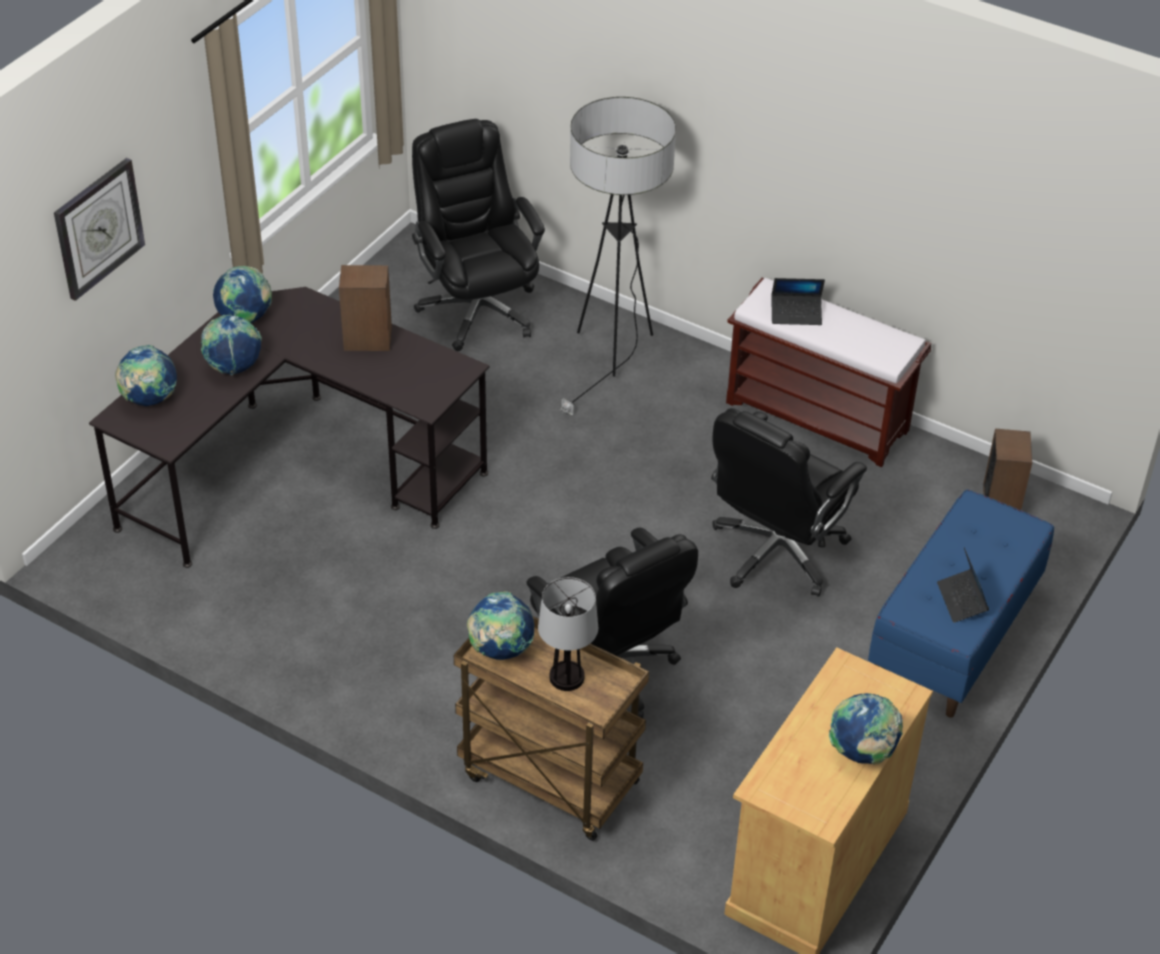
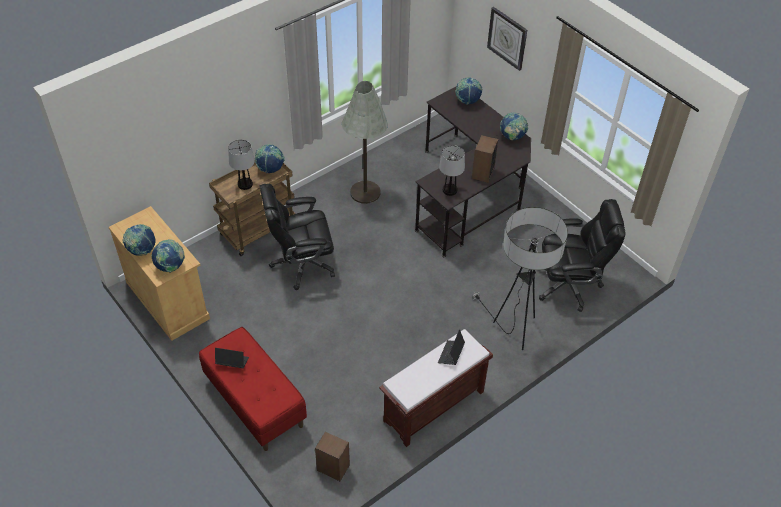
camera: 110 degrees right, 5 degrees up
globe [201,315,262,375] -> globe moved to [152,239,185,273]
black office chair [711,408,867,597] -> none
blue bench [868,489,1054,718] -> red bench [199,327,307,451]
none -> grey floor lamp [342,81,388,204]
none -> table lamp [439,145,465,196]

